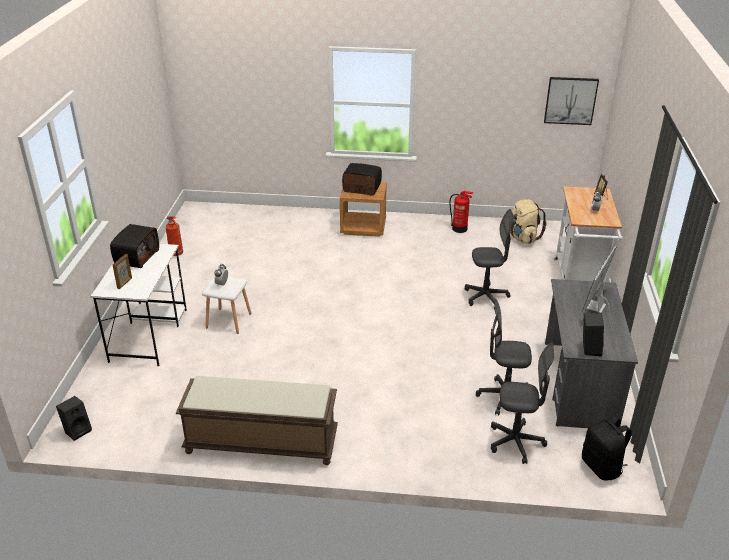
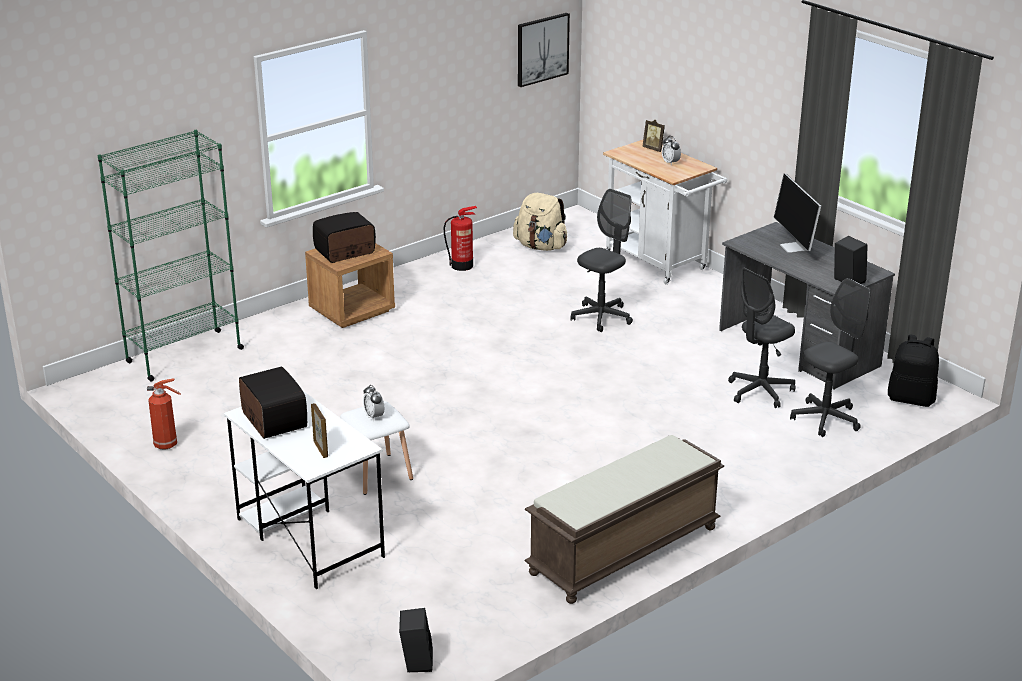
camera: 45 degrees left, 5 degrees down
none -> green bookcase [98,130,244,382]

